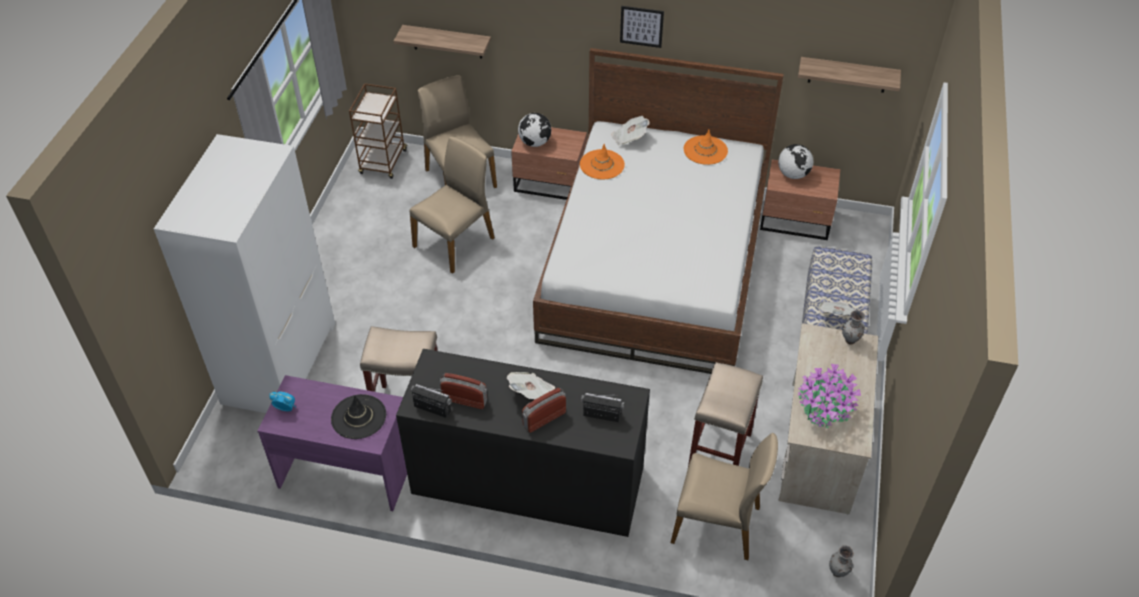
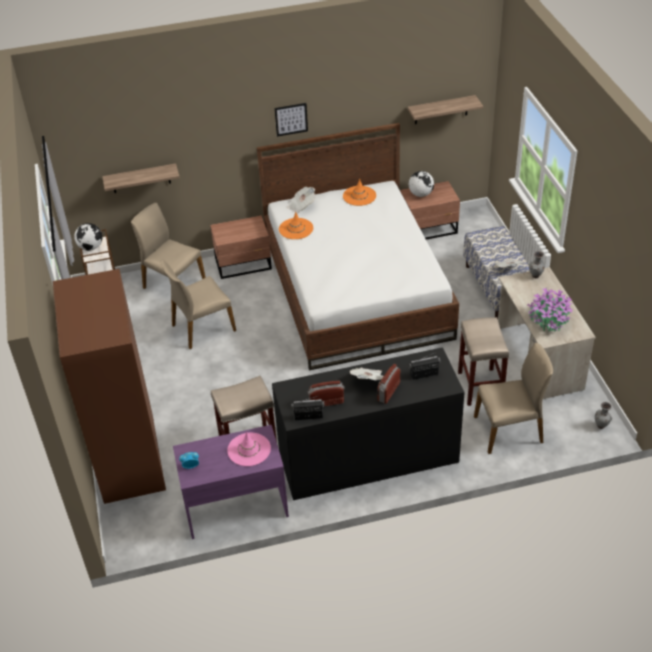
camera: 25 degrees left, 5 degrees down
white wardrobe [154,134,335,413] -> brown wardrobe [53,269,166,504]
black hat [331,394,386,439] -> pink hat [227,431,271,466]
beige chair [409,137,495,274] -> beige chair turned 135 degrees counterclockwise [161,259,236,349]
globe [518,113,551,147] -> globe moved to [74,223,102,251]

